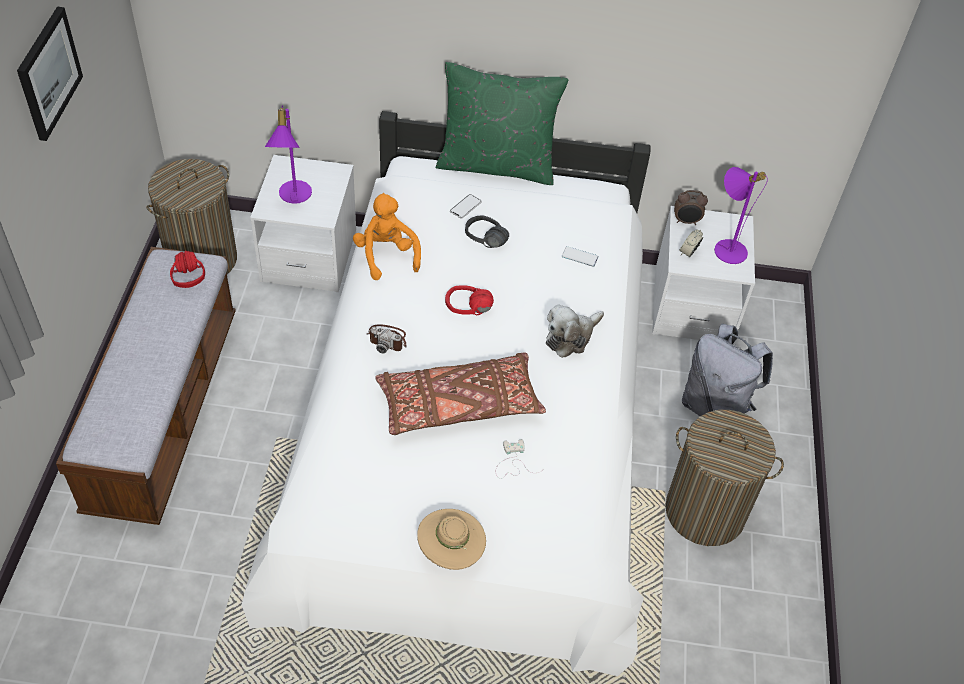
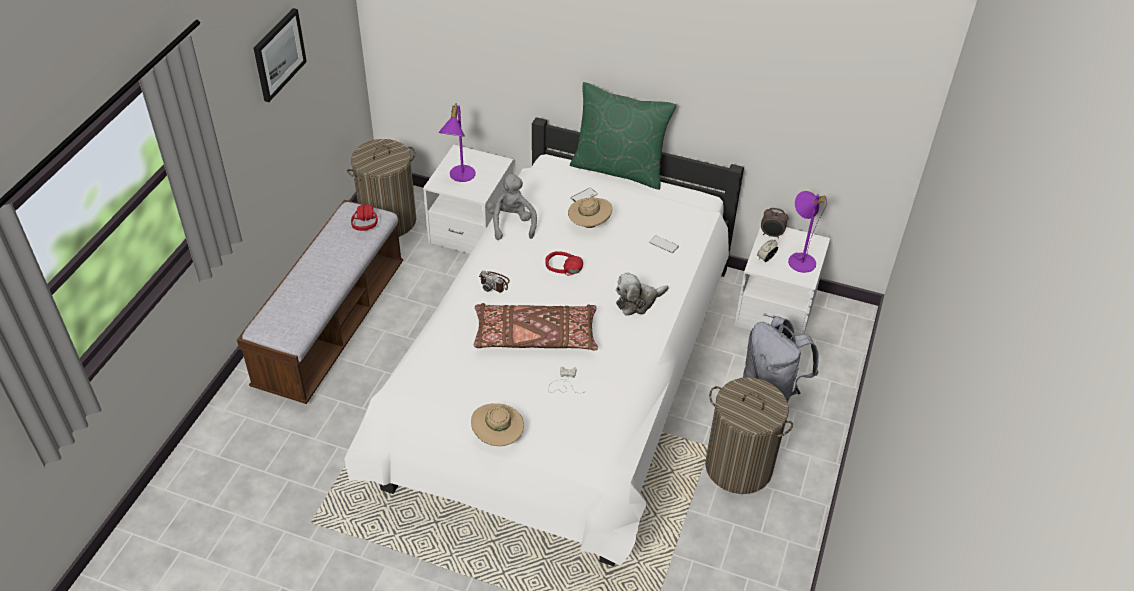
camera: 15 degrees right, 5 degrees down
orange plush toy [353,193,421,280] -> grey plush toy [486,174,537,240]
black headphones [465,216,509,248] -> beige hat [568,193,612,228]

